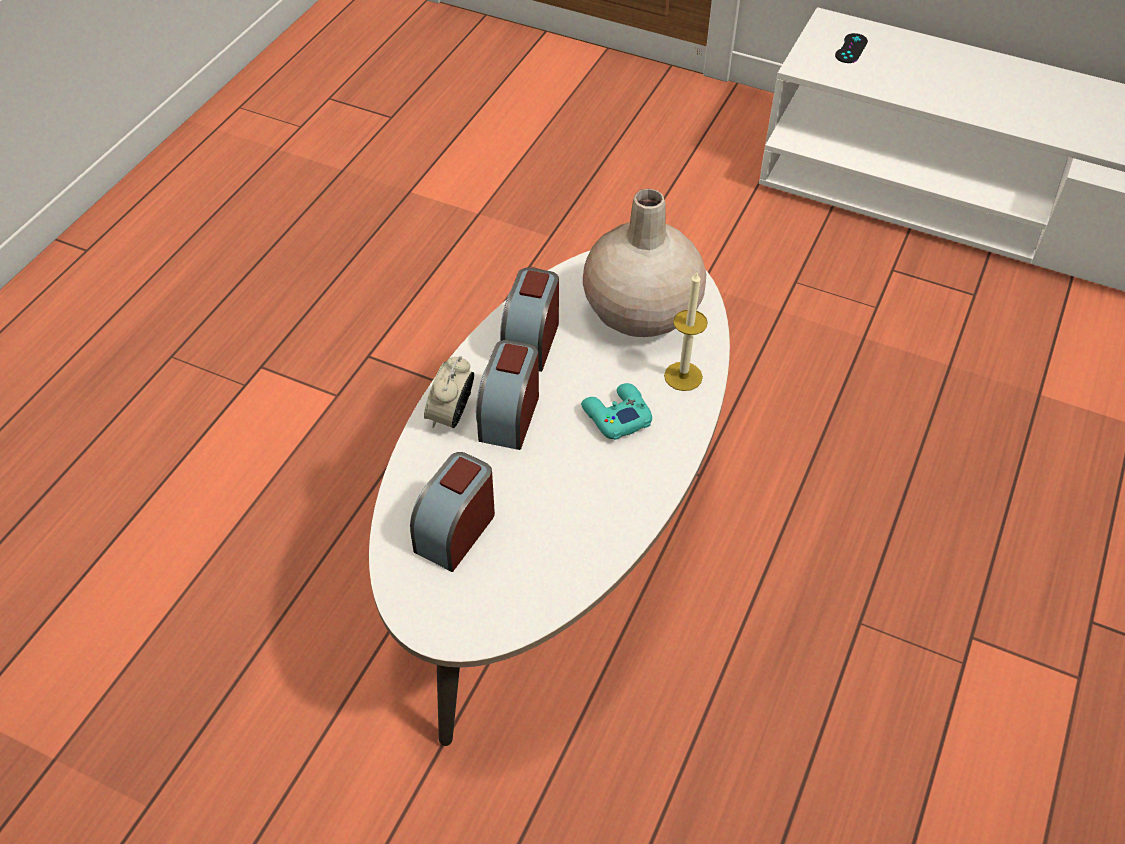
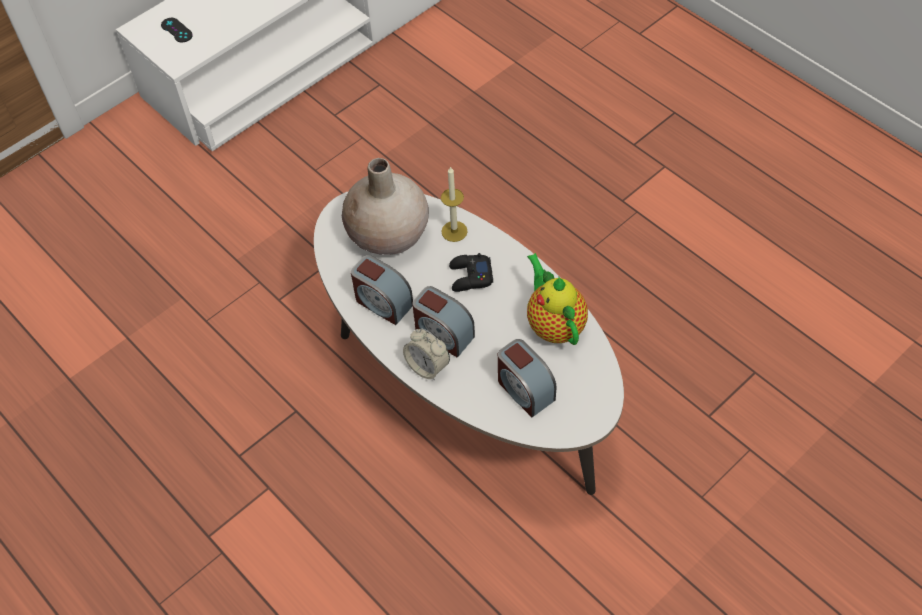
camera: 65 degrees left, 5 degrees up
turquoise game controller [581,383,652,440] -> black game controller [449,253,493,292]
none -> teapot [527,253,588,345]

